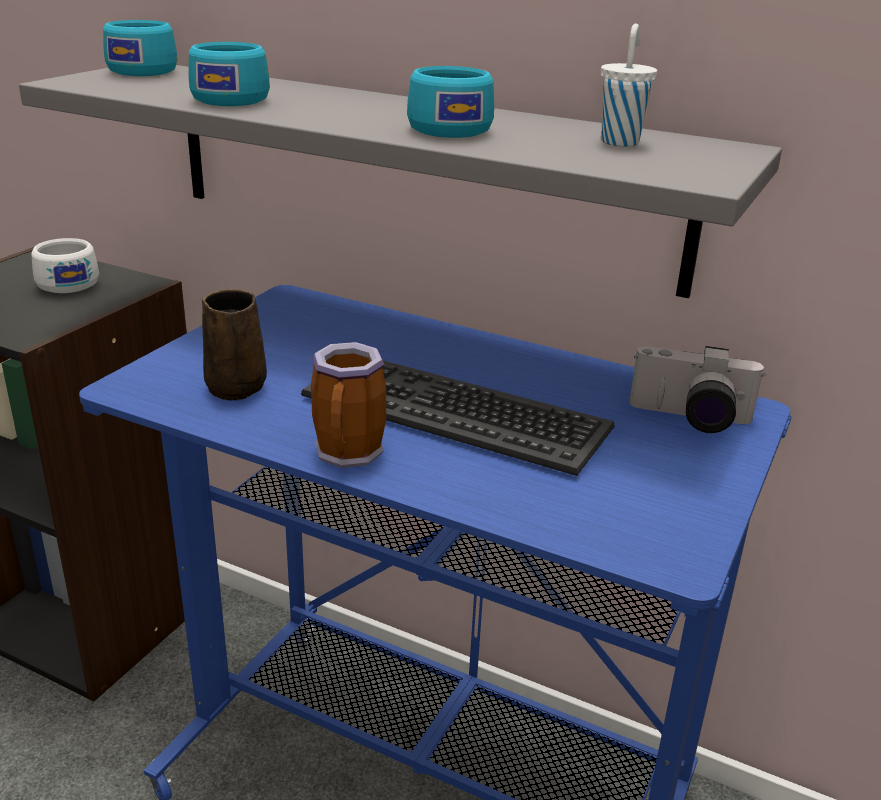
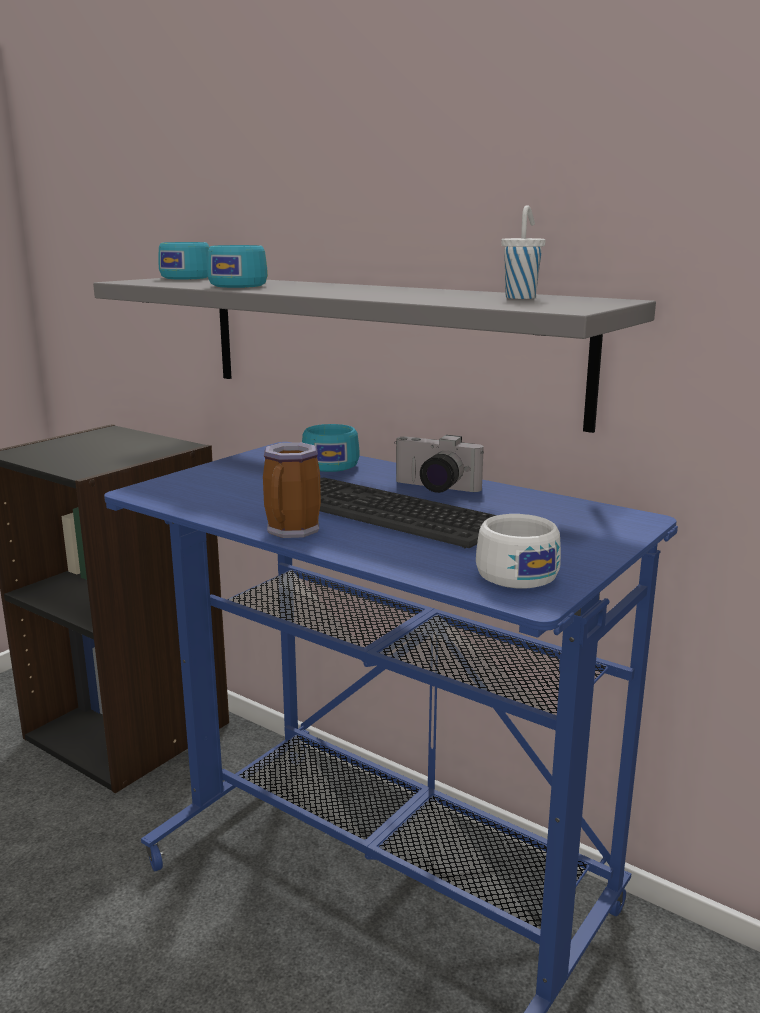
camera: 10 degrees right, 10 degrees down
white cup [31,238,99,293] -> white cup moved to [476,514,561,589]
brown mug [202,289,267,401] -> none
turquoise cup [407,66,494,138] -> turquoise cup moved to [302,424,360,472]
camera [630,346,766,433] -> camera moved to [394,435,484,493]

